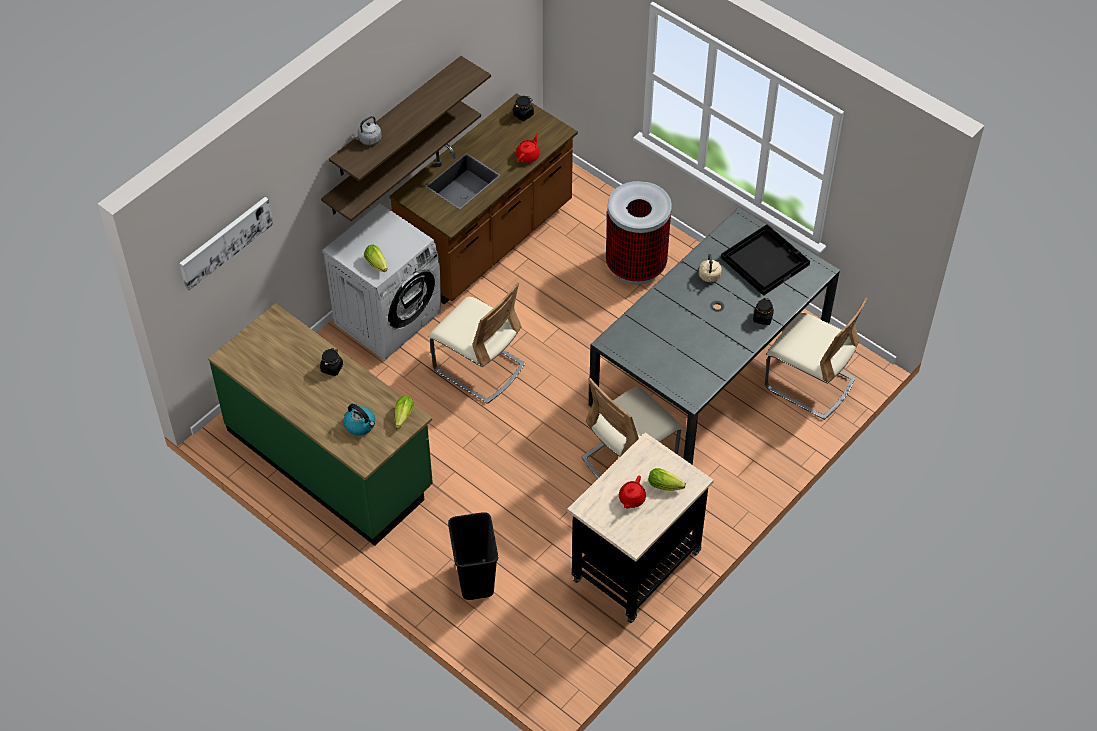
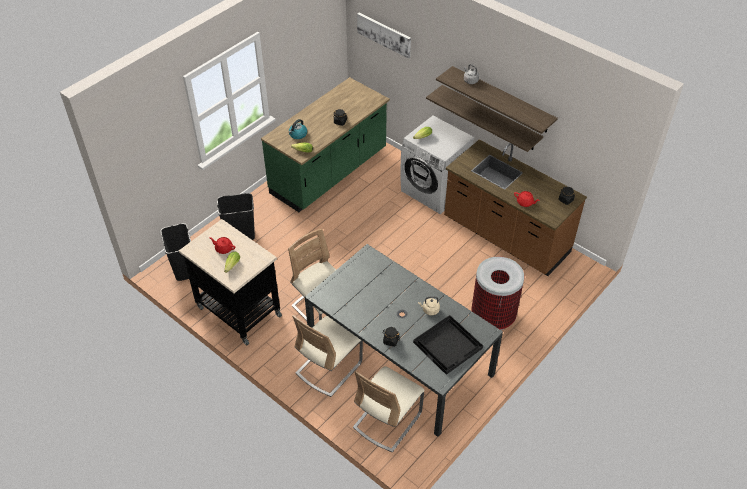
camera: 90 degrees right, 5 degrees down
beige chair [429,282,525,404] -> beige chair moved to [292,315,363,397]
none -> black trash can [160,223,191,281]

